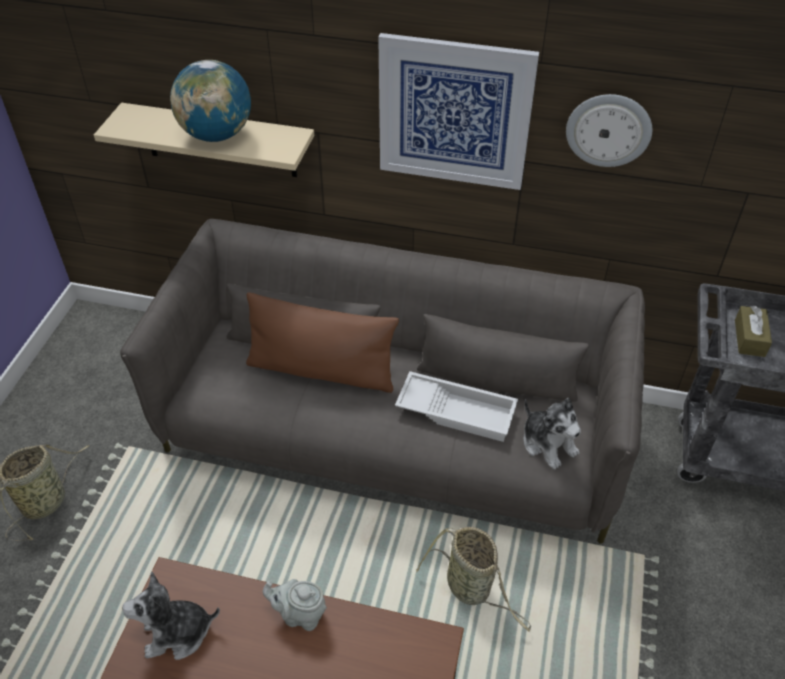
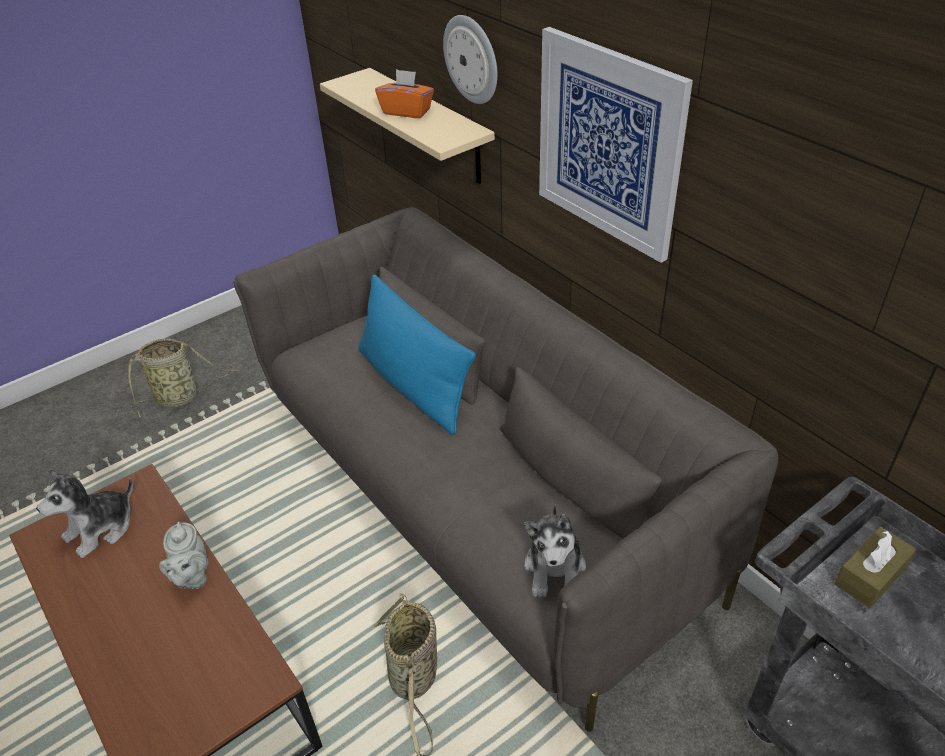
camera: 40 degrees right, 5 degrees down
plush toy [122,571,220,660] -> plush toy turned 75 degrees counterclockwise [36,469,133,558]
globe [170,60,251,142] -> orange tissue box [375,69,434,118]
brown pillow [246,292,399,393] -> blue pillow [358,275,476,435]
grey teapot [263,579,327,631] -> grey teapot turned 150 degrees counterclockwise [159,522,209,589]
white tray [395,371,518,442] -> none
wall clock [566,94,652,167] -> wall clock moved to [443,15,498,104]

